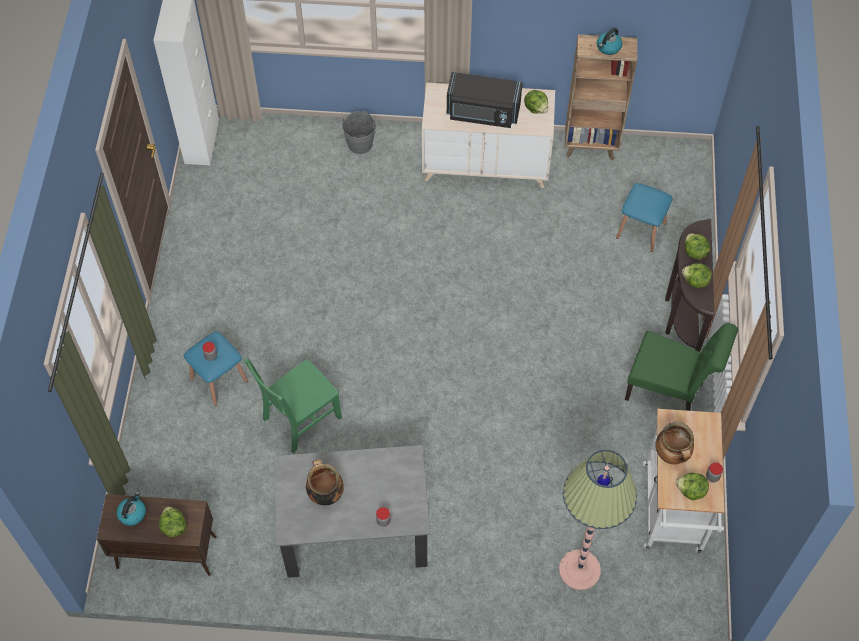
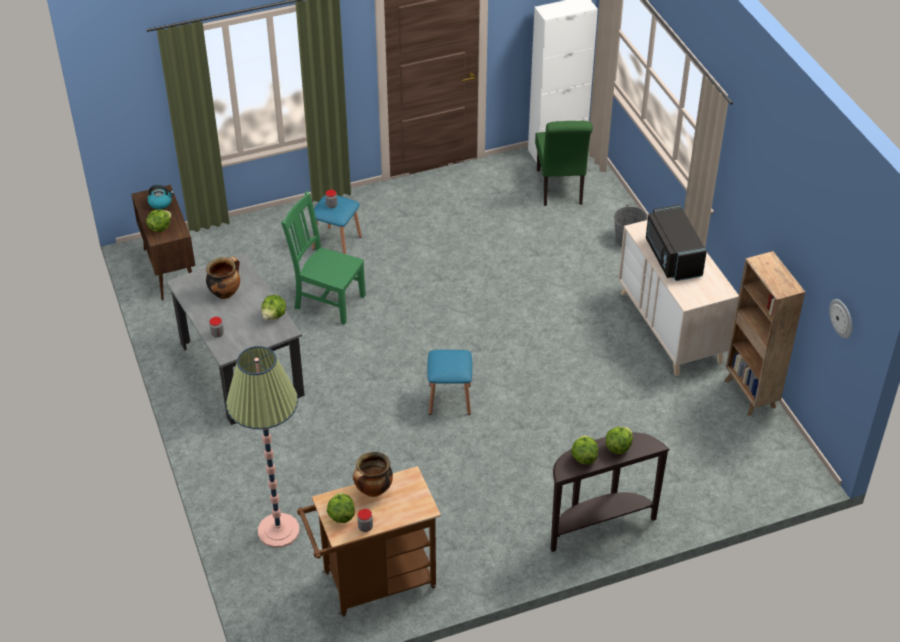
camera: 65 degrees right, 15 degrees down
lettuce [524,90,548,114] -> lettuce moved to [262,295,286,320]
kettle [597,28,622,55] -> none
blue stool [616,183,673,252] -> blue stool moved to [427,350,472,415]
green chair [625,323,738,411] -> green chair moved to [535,121,593,206]
white cart [643,409,724,553] -> brown cart [297,466,441,617]
none -> wall clock [829,299,852,339]

